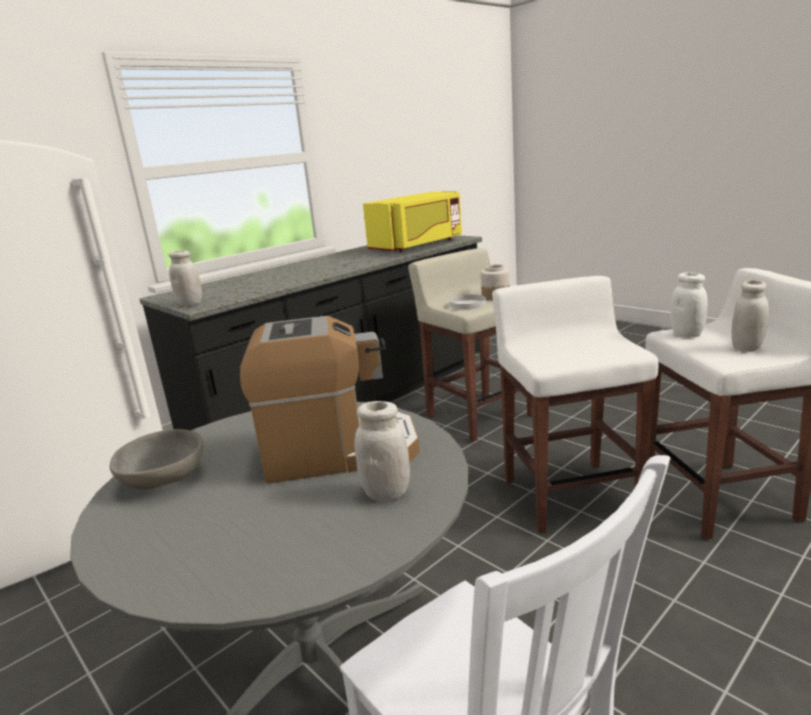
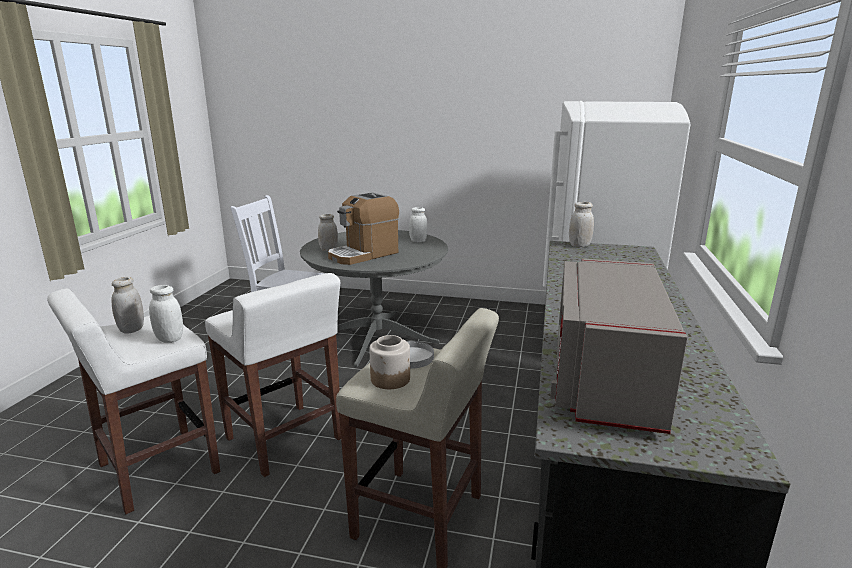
camera: 145 degrees right, 0 degrees up
grey bowl [110,429,203,489] -> white jar [409,207,427,242]
yellow microwave [363,191,462,252] -> grey microwave [550,258,687,434]

